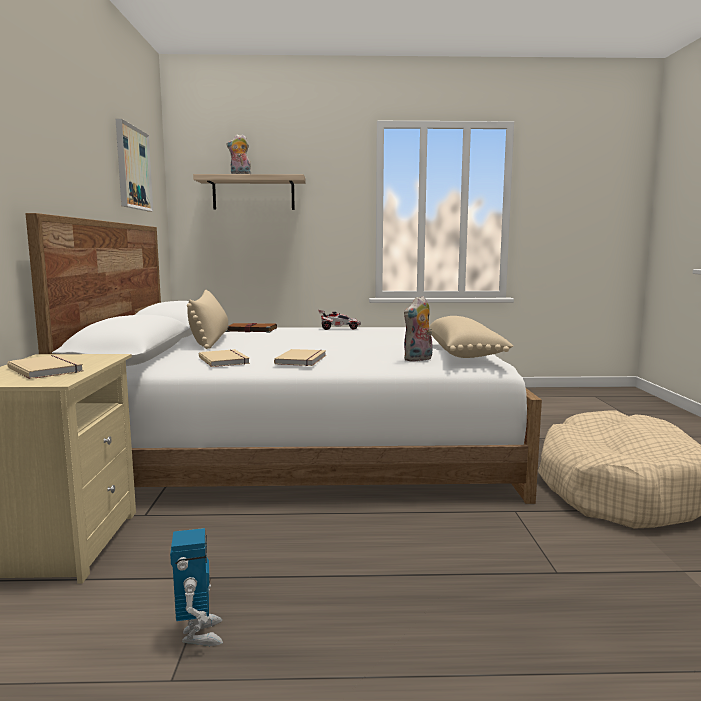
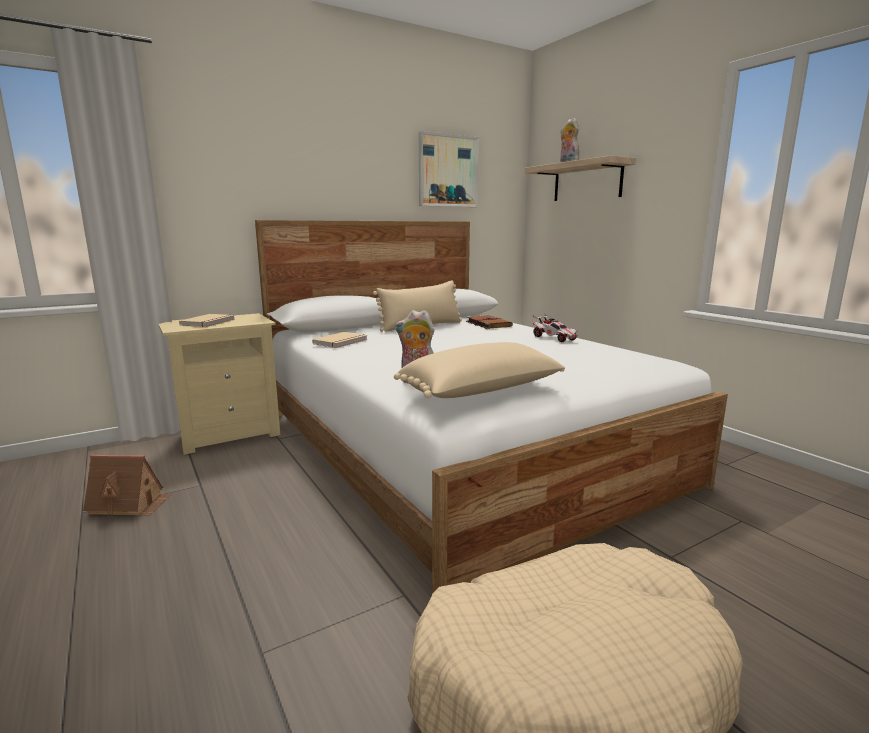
camera: 60 degrees right, 5 degrees up
toy robot [170,528,223,646] -> toy house [83,455,172,518]
beige book [274,349,326,366] -> none

